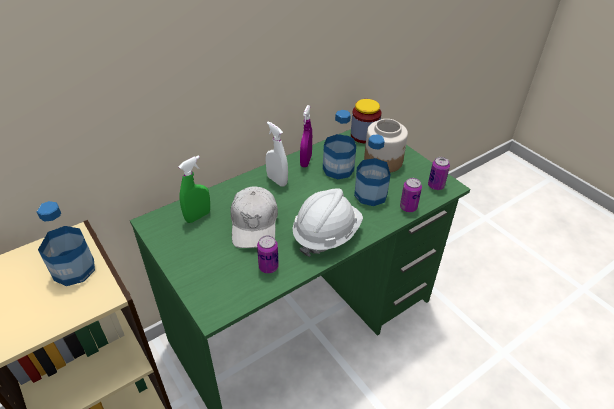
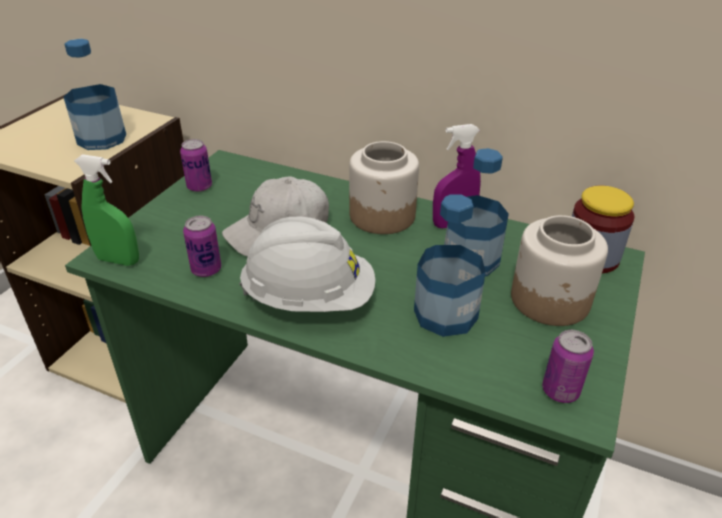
camera: 60 degrees right, 5 degrees down
green spray bottle [179,155,210,223] -> green spray bottle moved to [74,154,139,266]
white spray bottle [266,121,288,187] -> jar [349,141,419,234]
can [400,178,422,212] -> can moved to [180,139,212,192]

